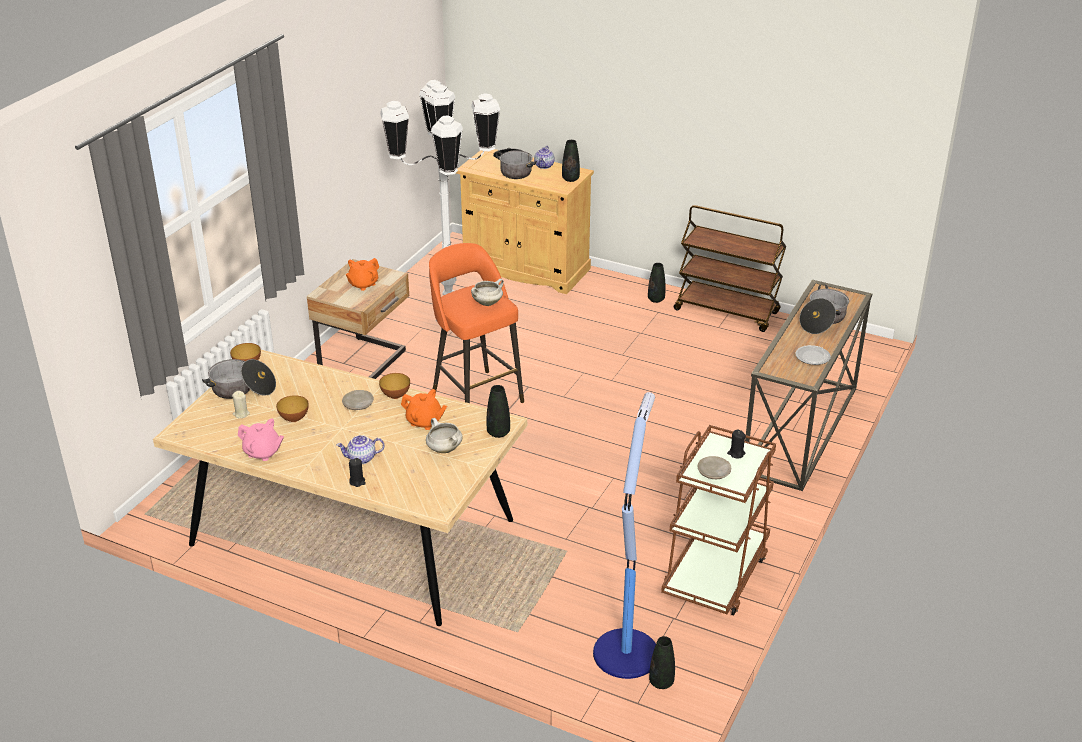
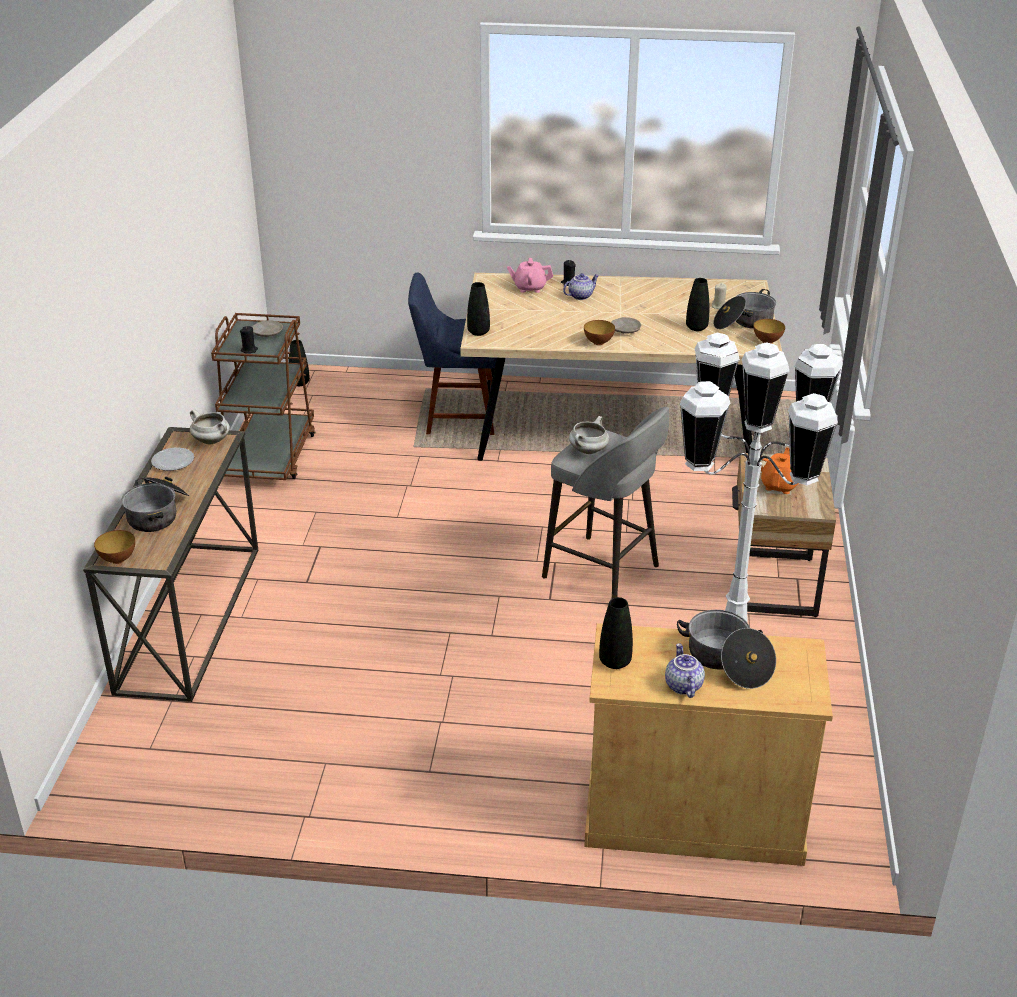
camera: 160 degrees right, 0 degrees up
pink teapot [238,418,284,461] -> pink teapot moved to [507,258,553,293]
bowl [276,395,309,422] -> bowl moved to [94,530,135,564]
orange teapot [401,389,447,430] -> none
white cooking pot [426,418,463,453] -> white cooking pot moved to [190,409,230,444]
orange stool [429,243,524,403] -> grey stool [542,407,669,598]
floor lamp [593,392,656,679] -> none
black vase [648,263,666,303] -> black vase moved to [686,278,709,331]
brown cart [674,205,786,332] -> none
none -> blue chair [408,272,497,435]

